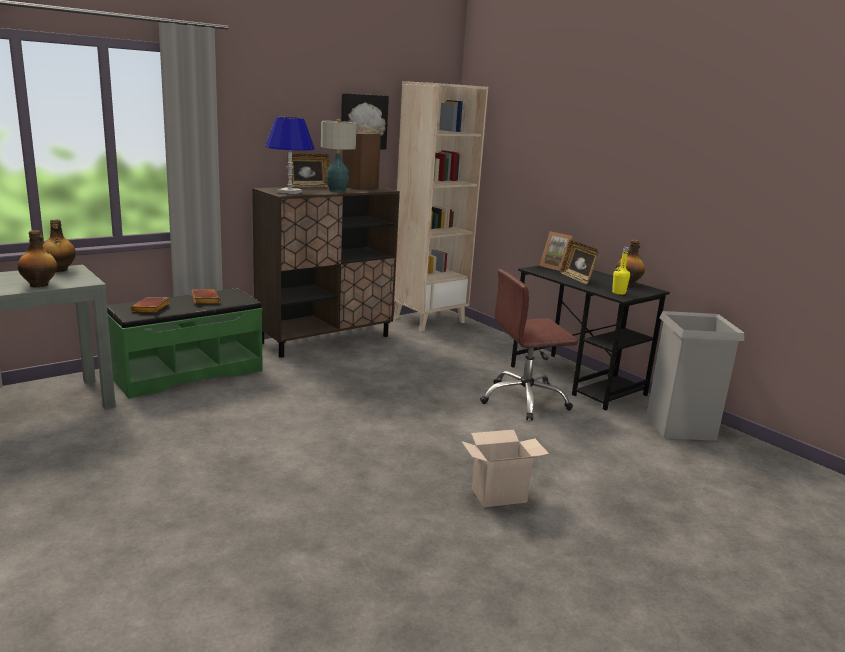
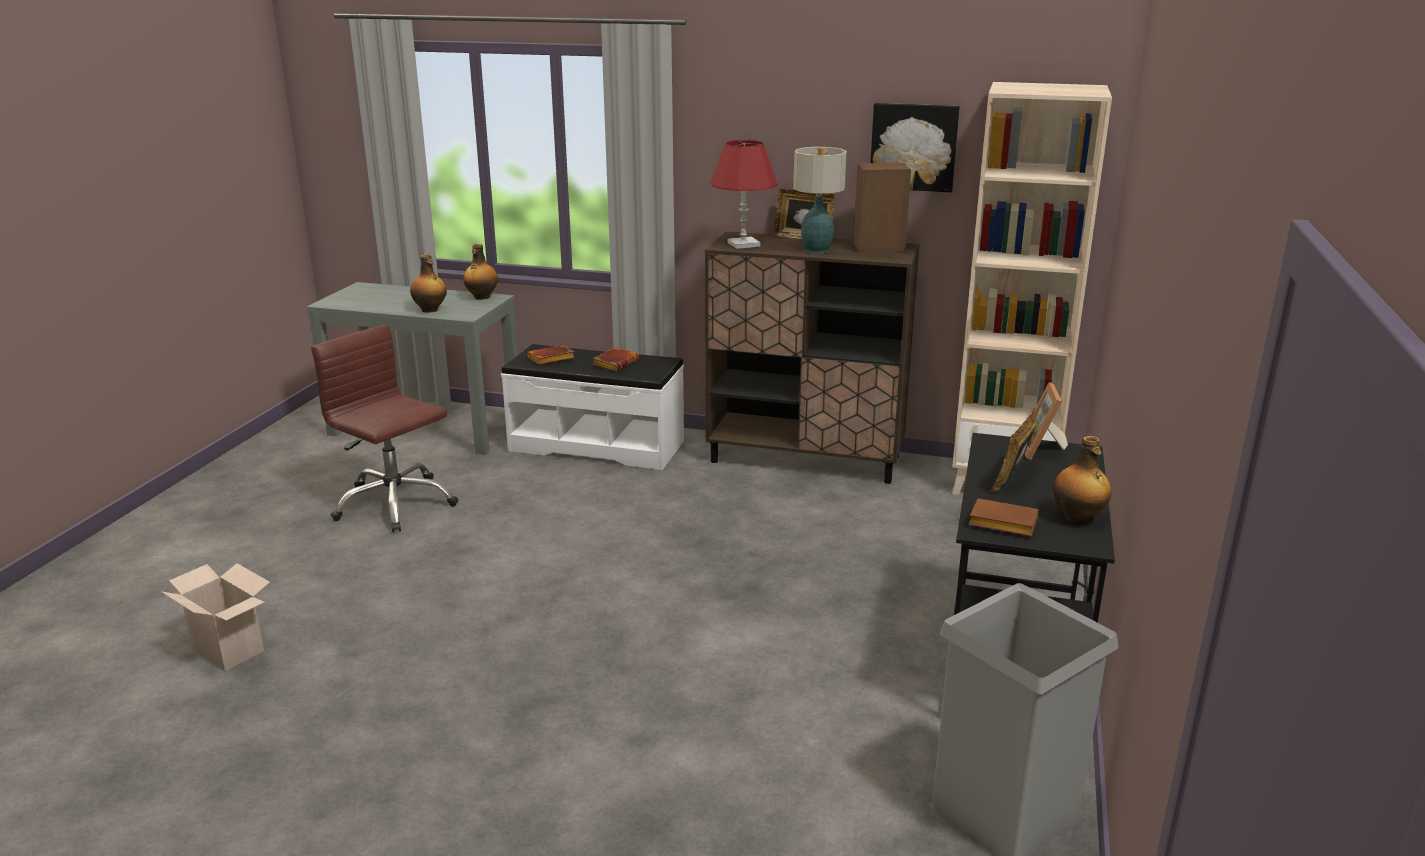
camera: 55 degrees right, 5 degrees up
green bench [107,288,263,399] -> white bench [501,344,684,470]
blue table lamp [265,117,314,194] -> red table lamp [711,140,778,249]
cardboard box [461,430,549,507] -> cardboard box moved to [161,563,270,671]
brown office chair [480,269,578,420] -> brown office chair moved to [311,324,458,532]
yellow bottle [612,247,630,295] -> brown book [969,498,1039,536]

